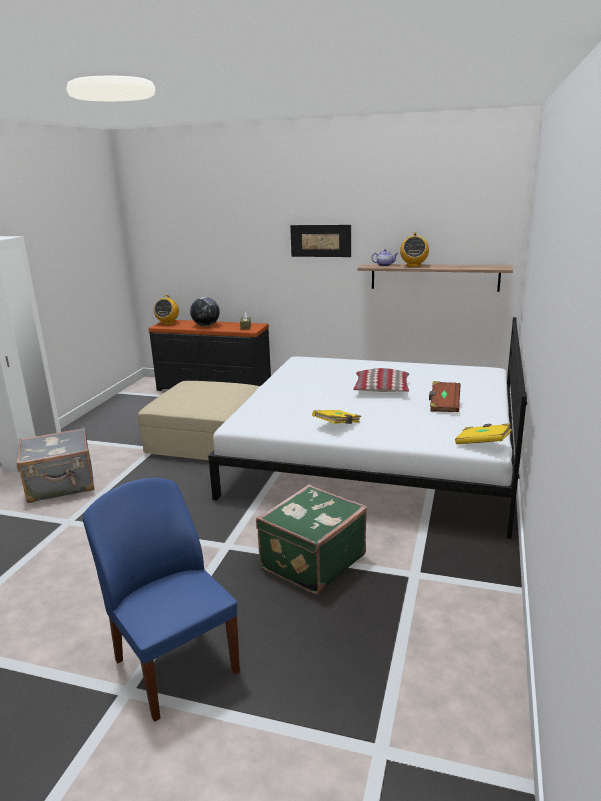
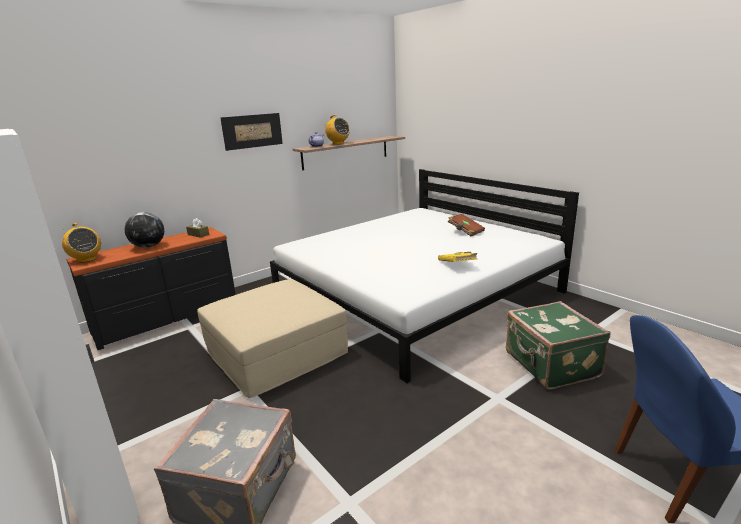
camera: 55 degrees left, 0 degrees up
pillow [353,368,409,392] -> none
yellow book [455,423,512,444] -> none

